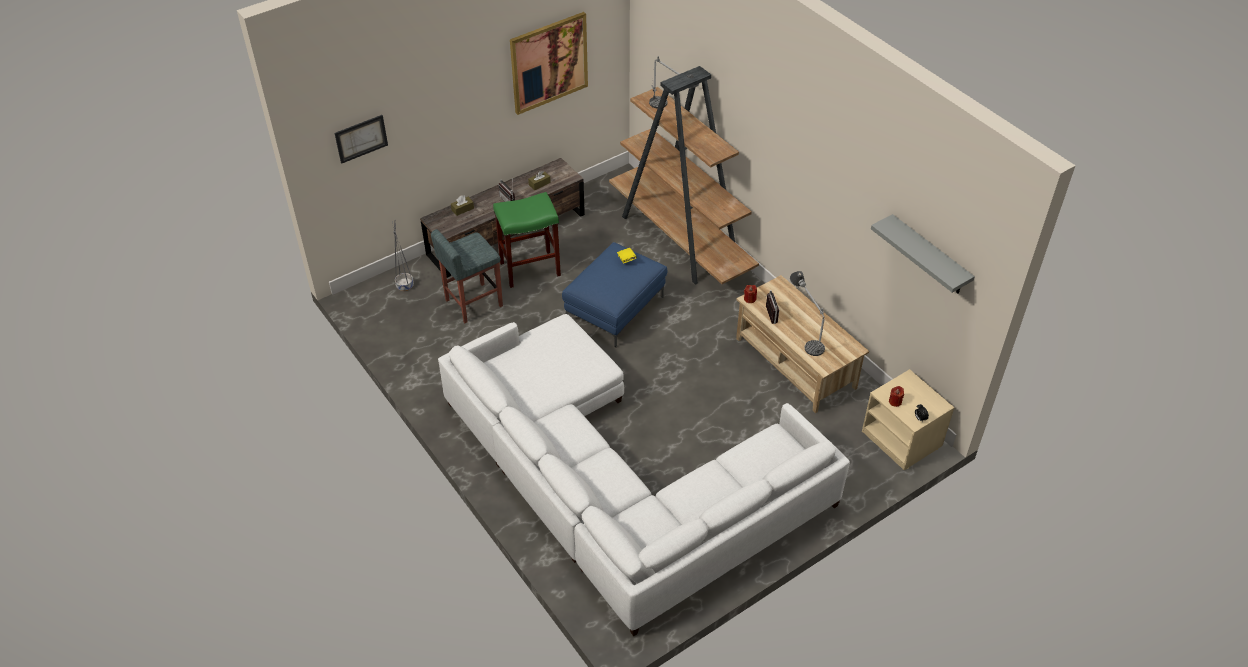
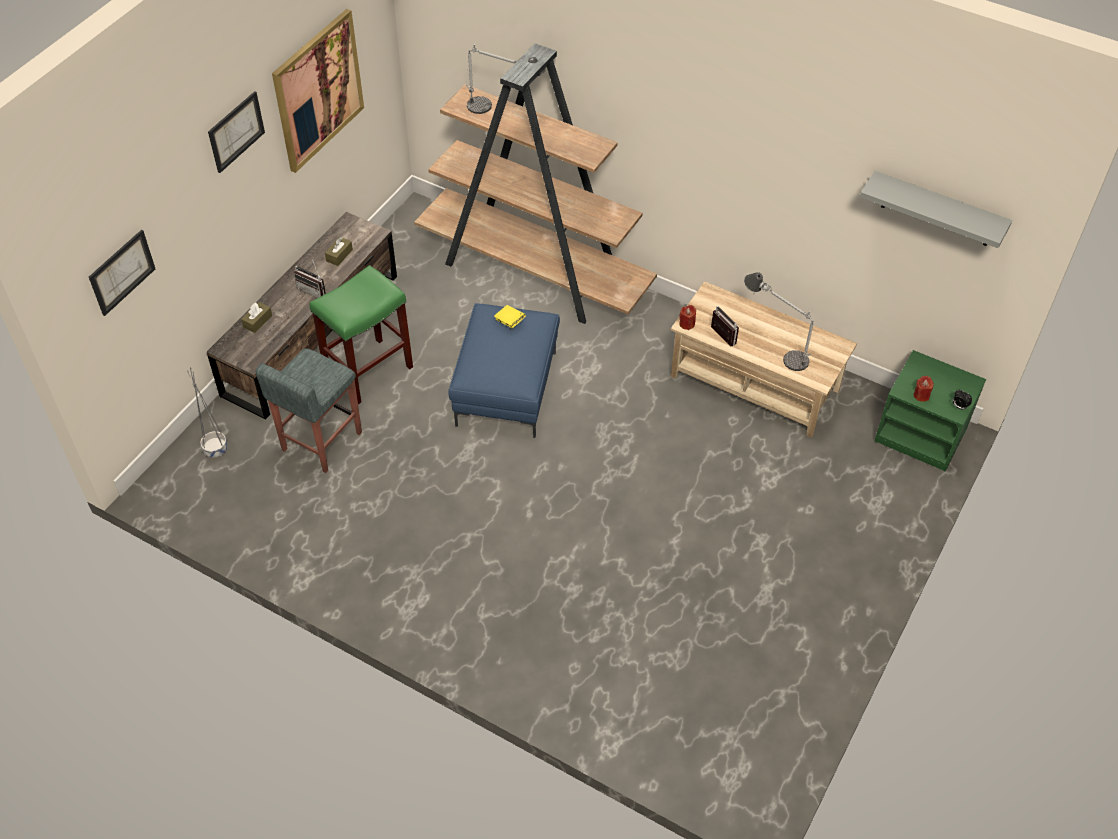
camera: 25 degrees left, 5 degrees up
white sofa [438,314,850,636] -> none
beige nightstand [862,369,955,470] -> green nightstand [874,350,986,471]
none -> picture [208,91,265,173]

